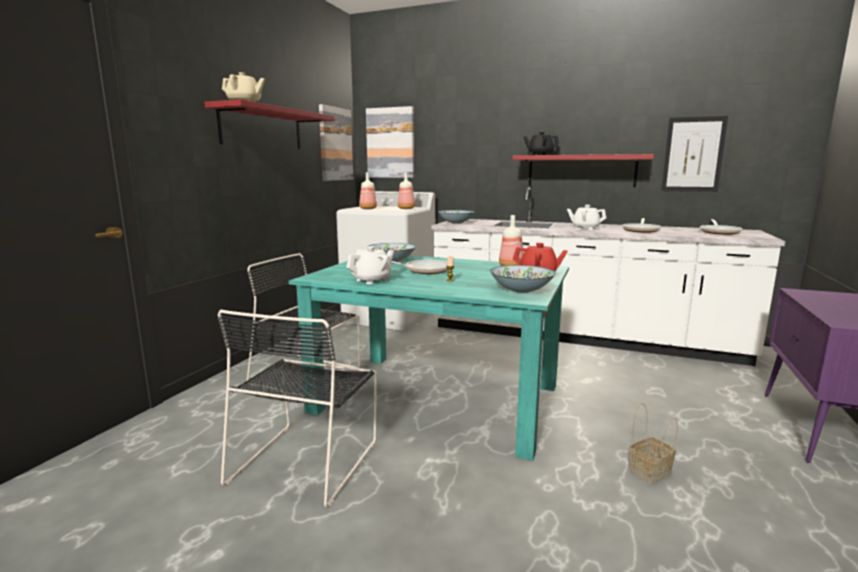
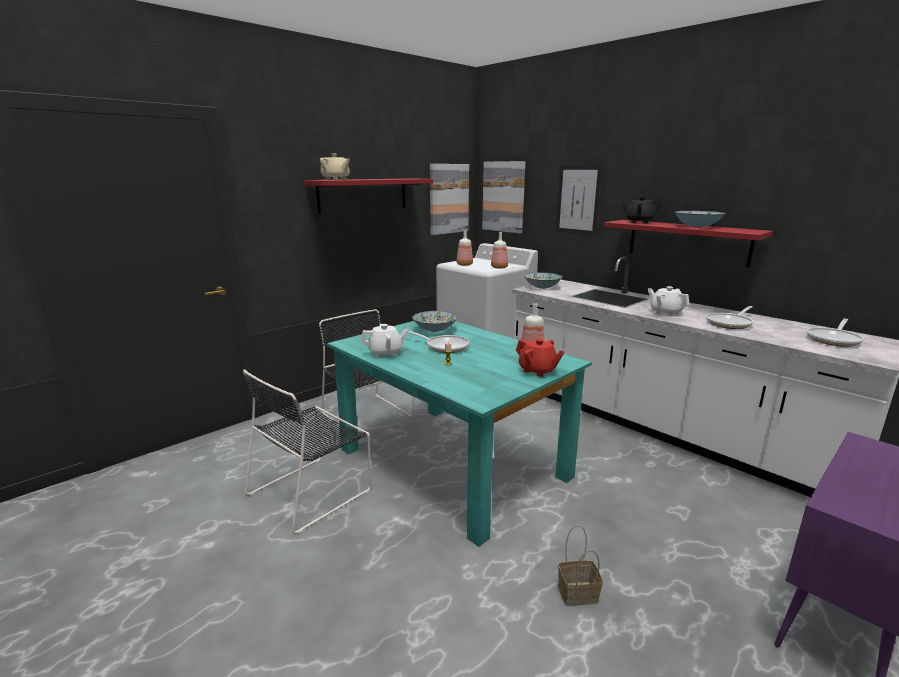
camera: 25 degrees right, 5 degrees up
bowl [490,265,556,293] -> bowl moved to [675,211,726,228]
picture [661,116,728,192] -> picture moved to [556,165,602,235]

